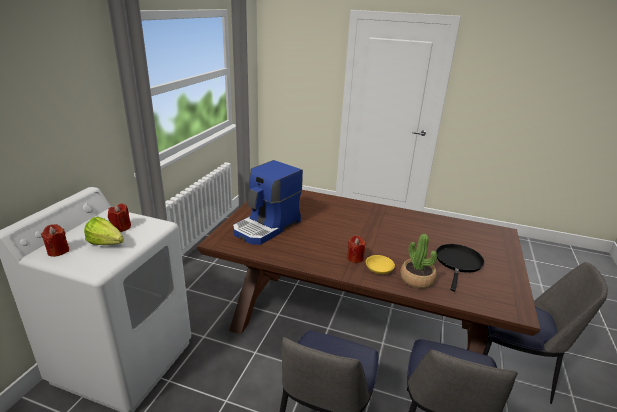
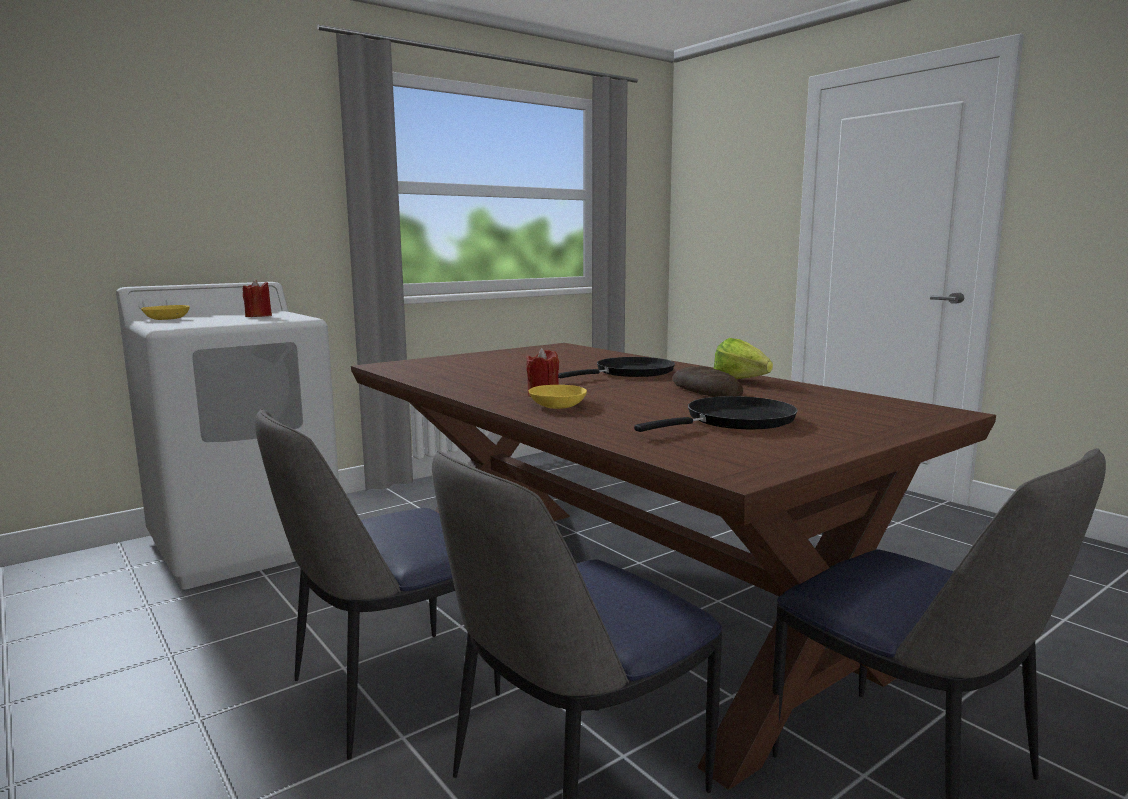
camera: 35 degrees right, 15 degrees down
red candle [41,224,69,257] -> yellow bowl [141,305,190,320]
lettuce [84,217,124,245] -> lettuce moved to [714,338,773,379]
coffee machine [233,160,303,245] -> none
potted plant [400,234,437,289] -> none
none -> black frying pan [558,357,675,378]
none -> bread [672,366,743,397]

